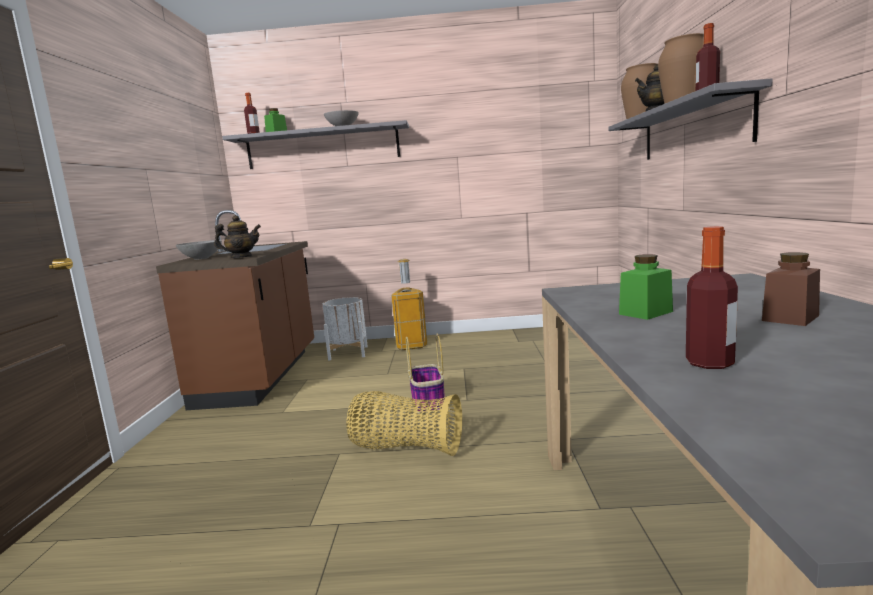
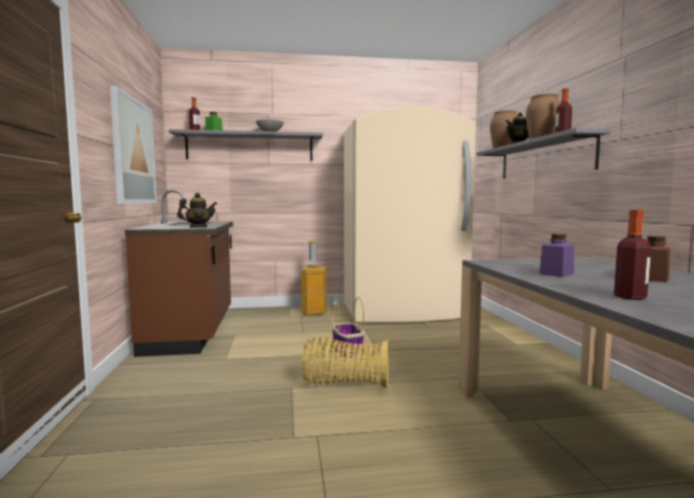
camera: 10 degrees left, 5 degrees down
grey bowl [176,240,222,260] -> none
white planter [323,297,368,360] -> none
green jar [619,254,673,320] -> purple jar [539,234,574,277]
none -> picture [110,86,157,204]
none -> beige fridge [344,106,476,322]

